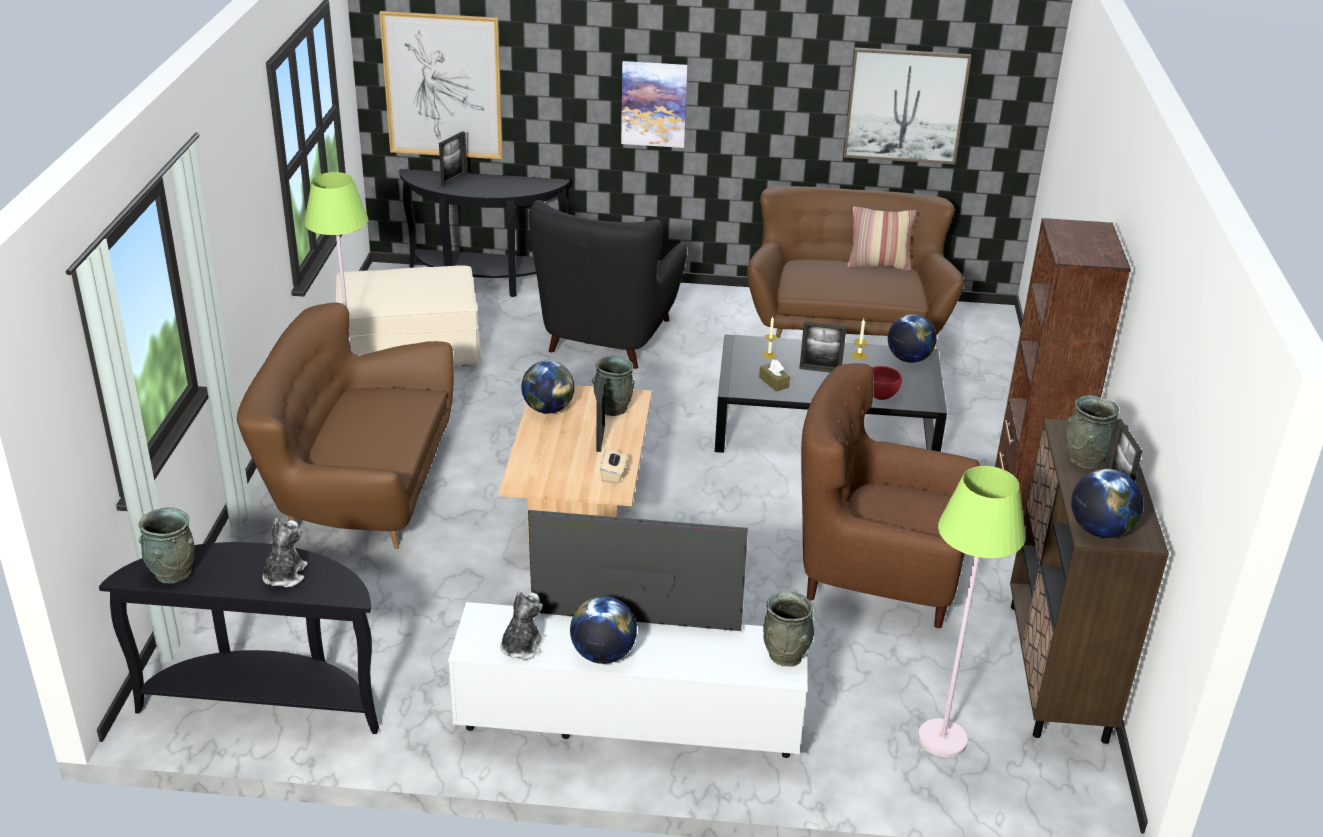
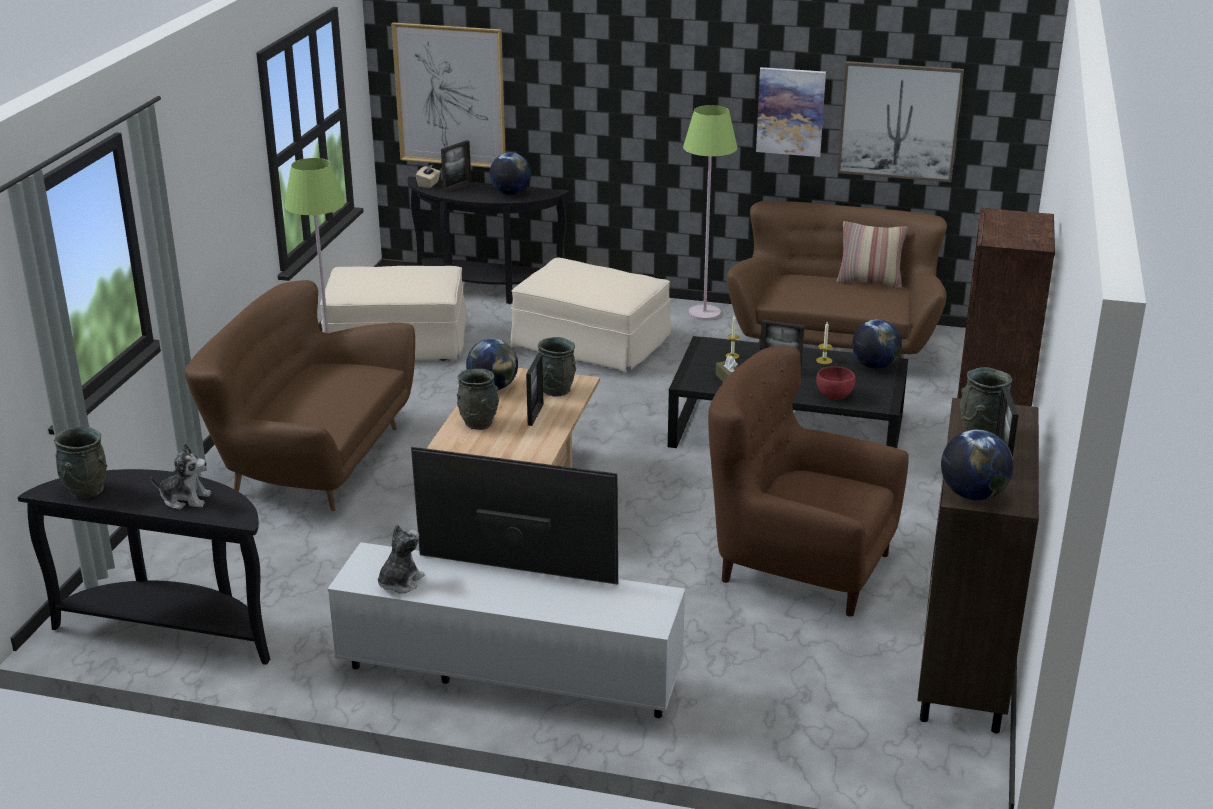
camera: 10 degrees right, 5 degrees down
plush toy [262,518,308,588] -> plush toy turned 75 degrees clockwise [150,443,211,509]
black armchair [529,200,687,369] -> beige ottoman [510,257,671,372]
globe [570,596,637,664] -> globe moved to [490,152,532,195]
beige tissue box [600,448,627,483] -> beige tissue box moved to [416,164,441,188]
picture [621,61,688,148] -> picture moved to [756,67,826,157]
grey vase [763,592,814,667] -> grey vase moved to [457,369,499,430]
green floor lamp [918,466,1026,757] -> green floor lamp moved to [683,105,738,321]

